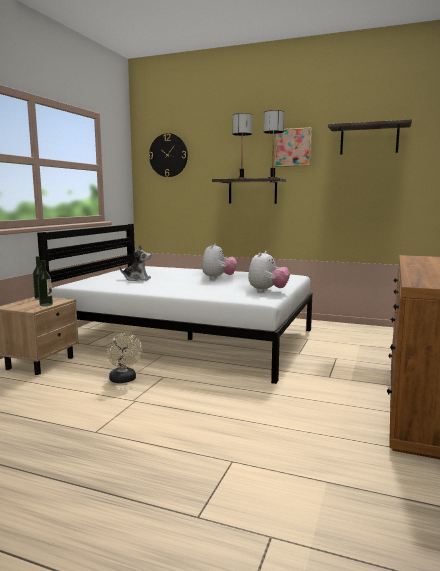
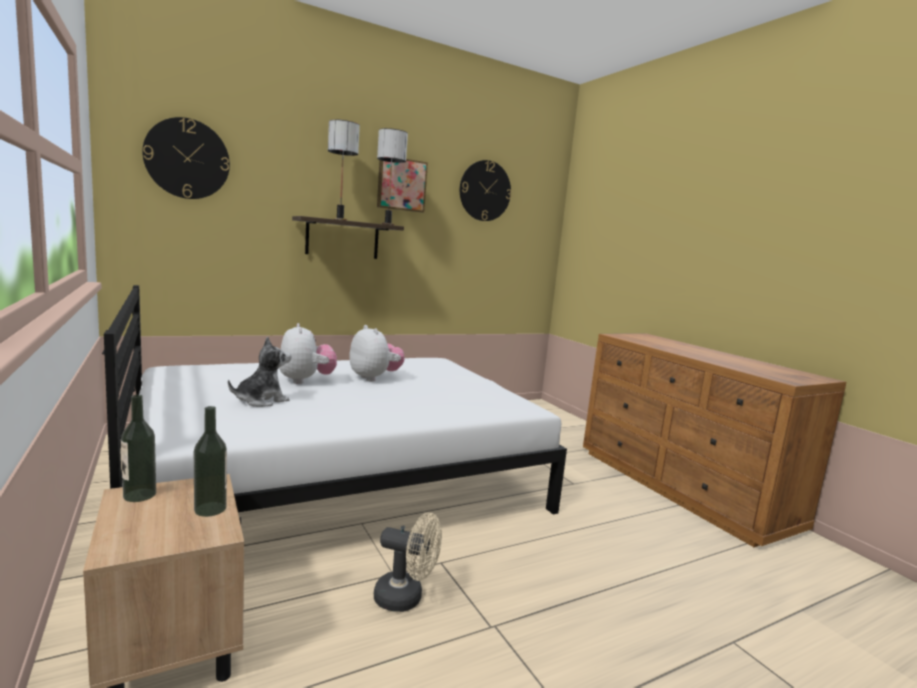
camera: 50 degrees left, 0 degrees up
plush toy [248,251,290,292] -> plush toy moved to [279,323,337,384]
shelf [328,119,412,155] -> wall clock [460,160,512,221]

